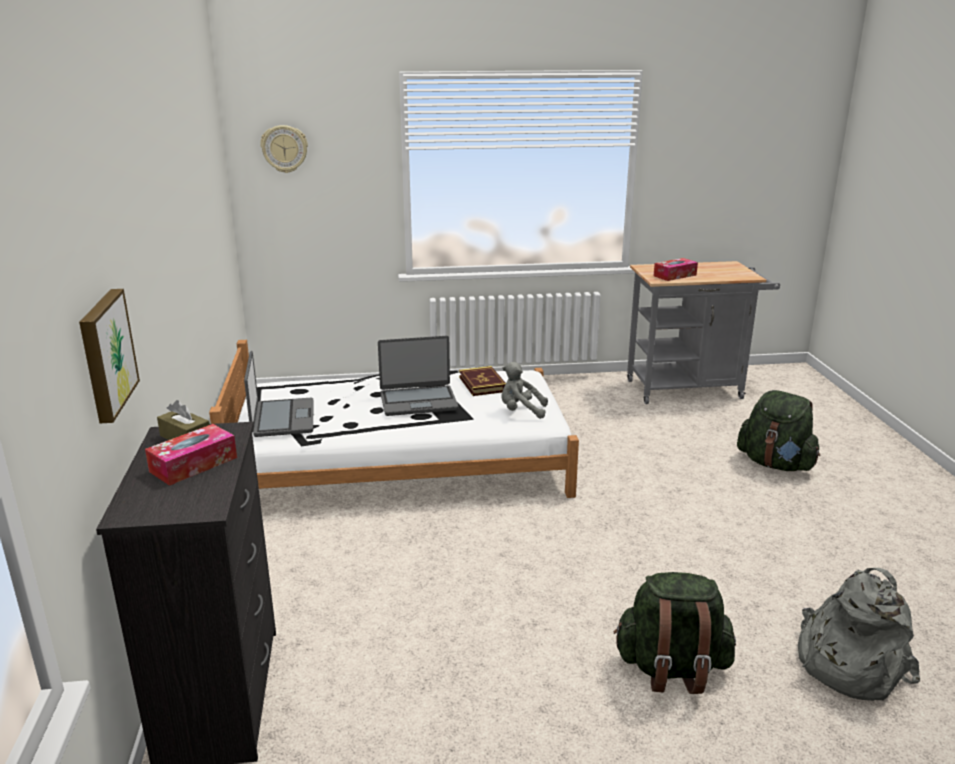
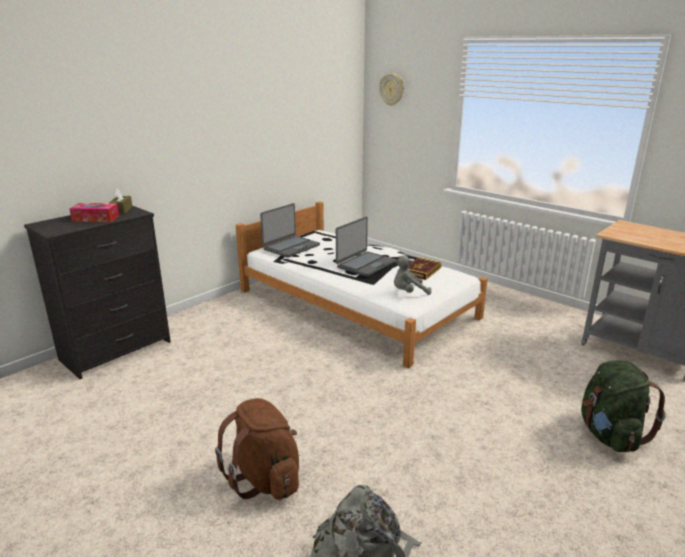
camera: 50 degrees right, 0 degrees up
picture [79,289,140,423] -> none
laptop [378,336,459,416] -> laptop turned 90 degrees counterclockwise [336,217,396,277]
grey plush toy [501,362,548,419] -> grey plush toy turned 75 degrees counterclockwise [394,255,431,295]
green backpack [614,572,736,694] -> brown backpack [215,398,299,500]
tissue box [653,258,698,281] -> none

